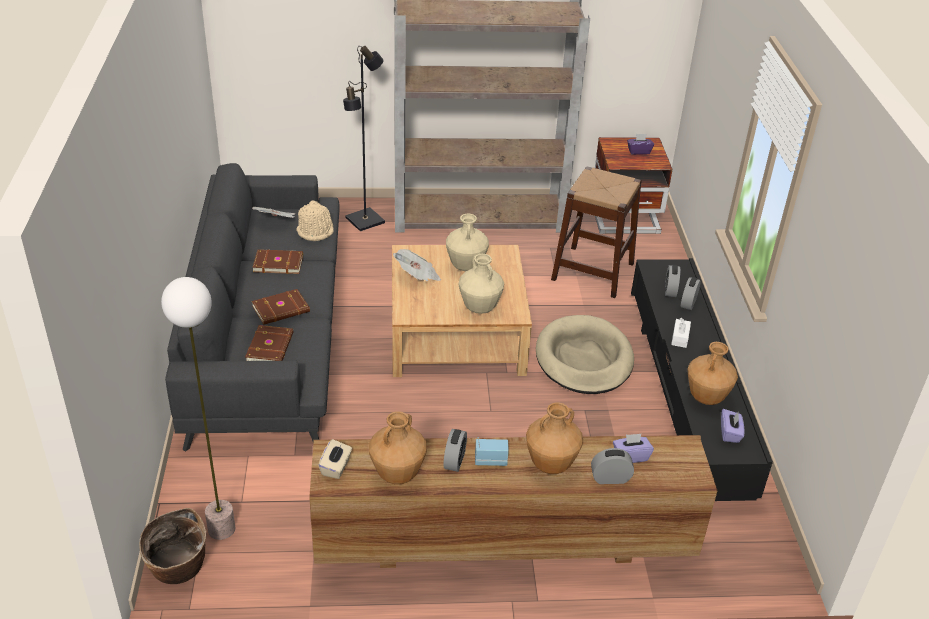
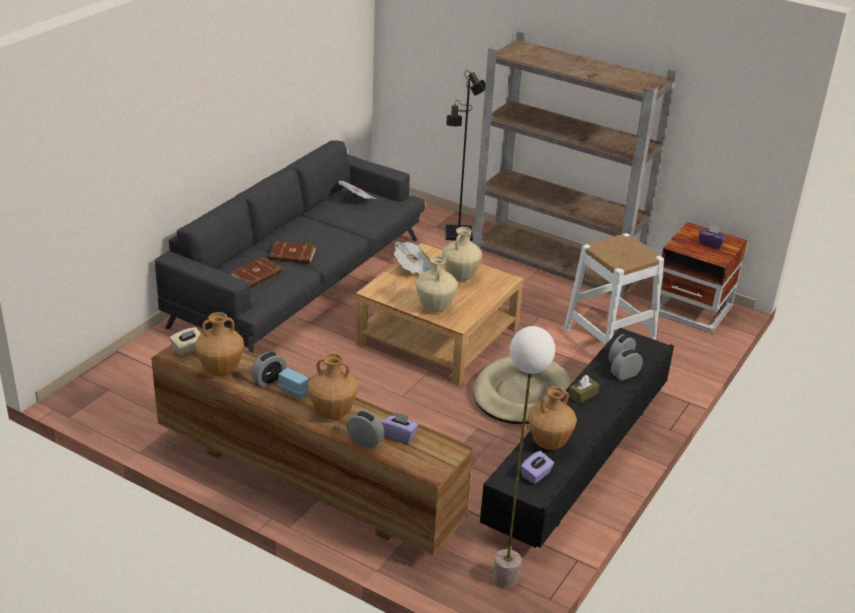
camera: 35 degrees right, 5 degrees down
basket [139,508,206,584] -> none
floor lamp [161,277,235,540] -> floor lamp moved to [493,326,555,589]
brown book [252,249,303,274] -> none
beige hat [296,201,334,241] -> none
brown stool [551,166,642,298] -> white stool [564,233,664,346]
white tissue box [671,318,691,348] -> brown tissue box [569,375,599,404]

